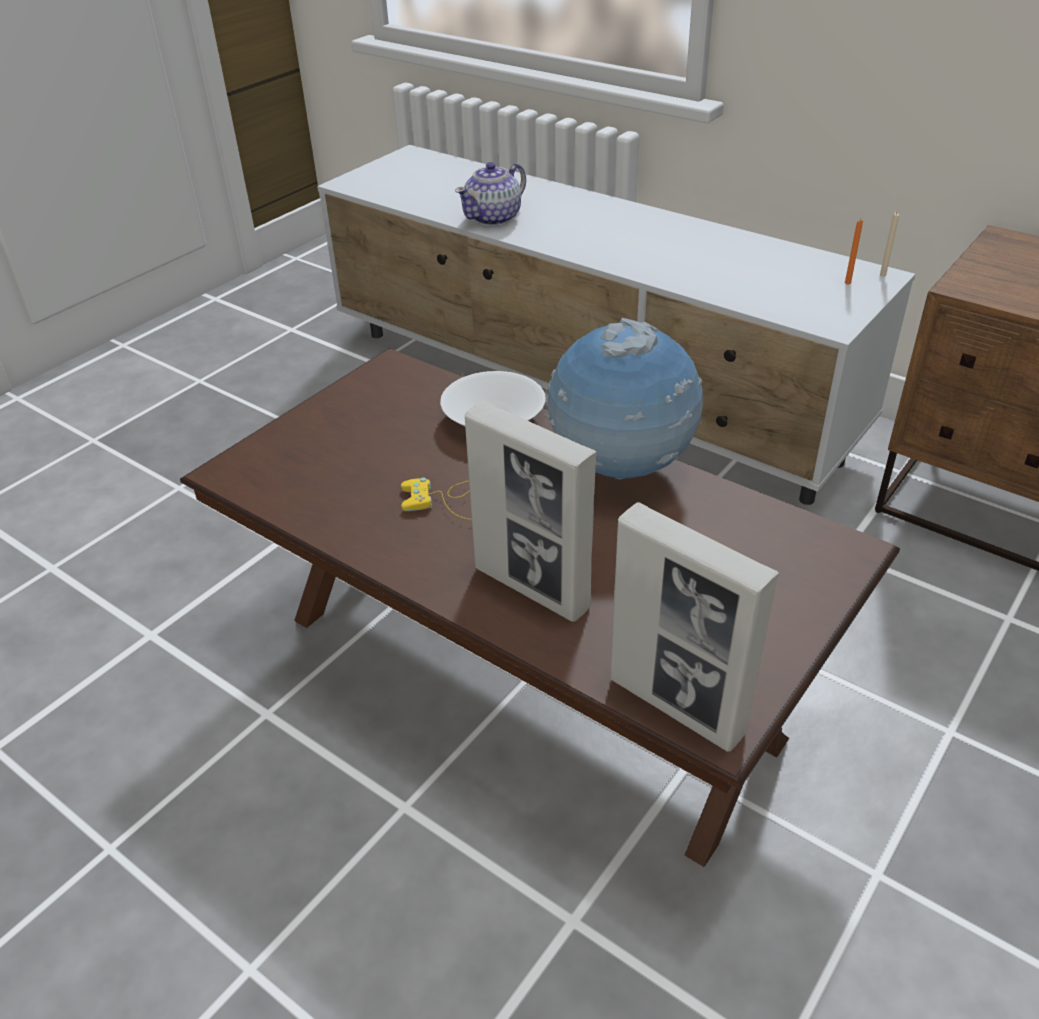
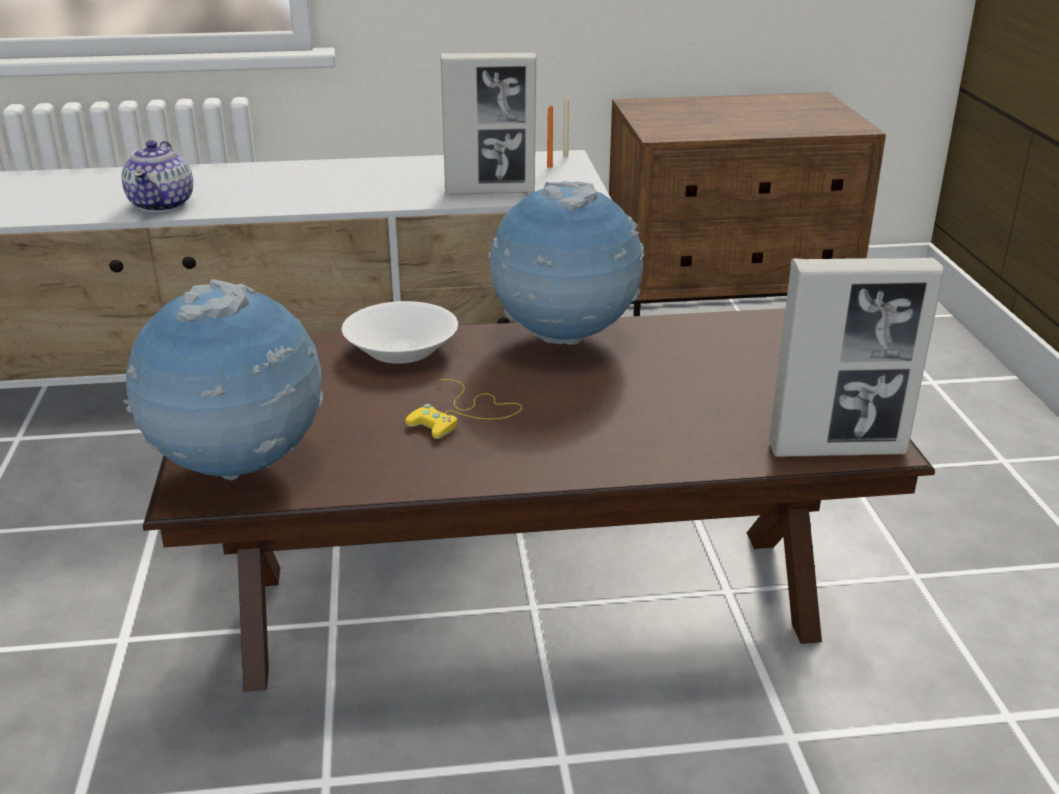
camera: 45 degrees left, 10 degrees down
picture frame [465,401,597,622] -> picture frame moved to [440,53,536,195]
none -> globe [123,279,323,480]

